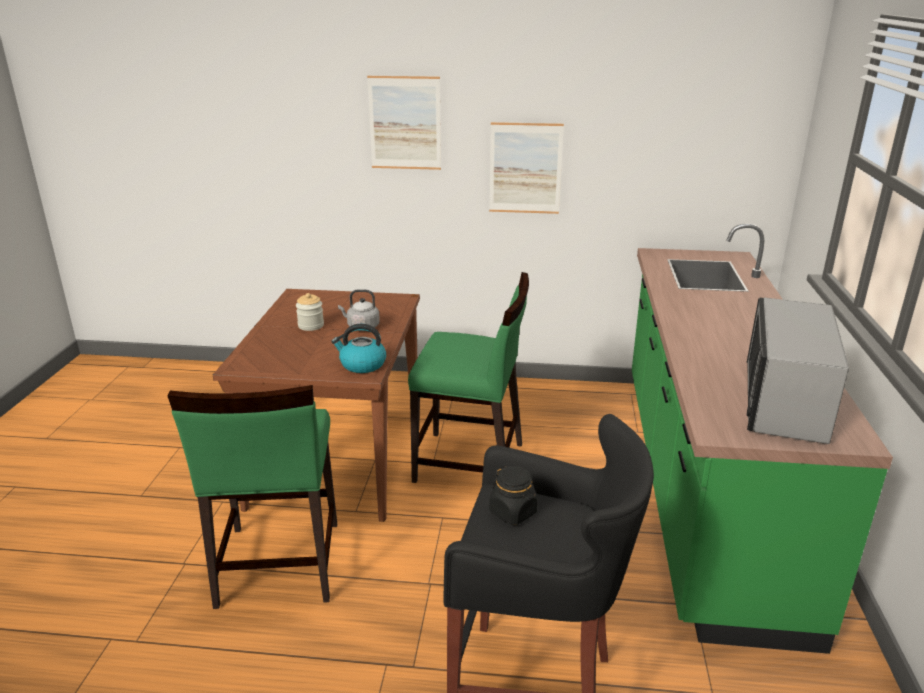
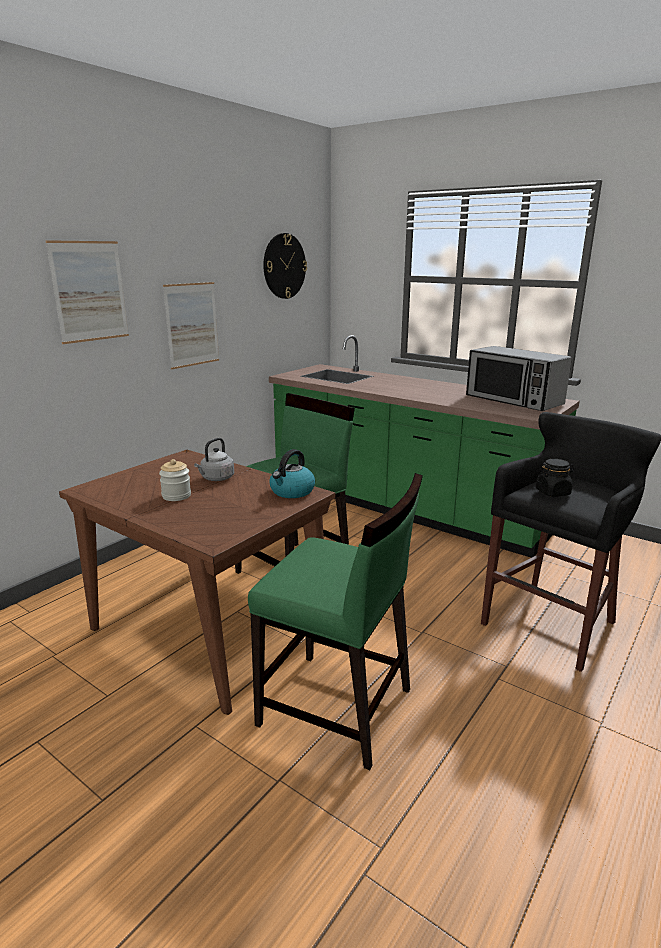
camera: 60 degrees left, 5 degrees down
none -> wall clock [263,233,307,299]

